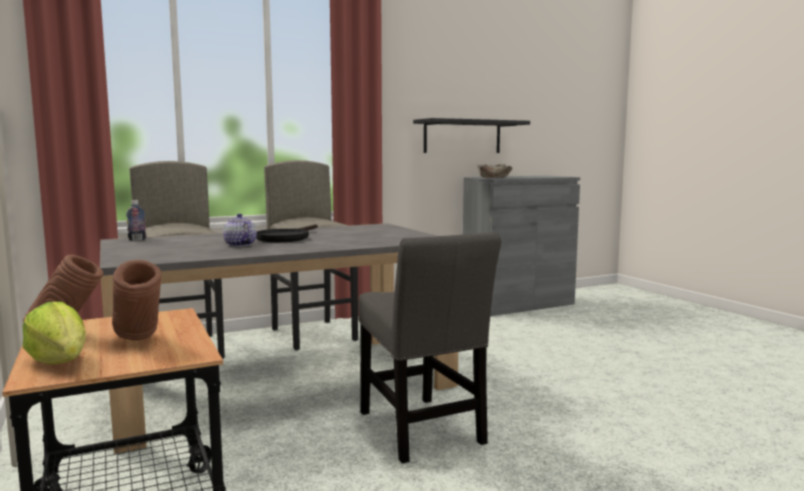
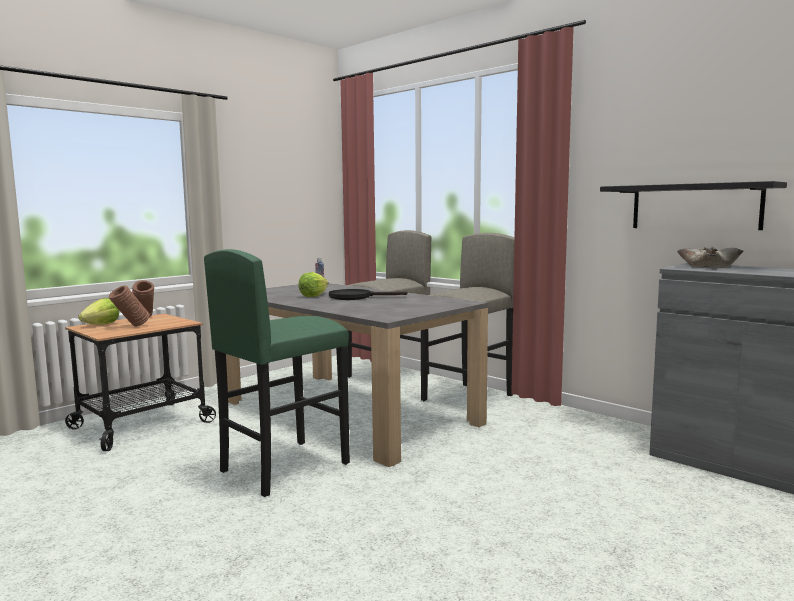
camera: 70 degrees right, 0 degrees up
teapot [223,214,257,247] -> lettuce [298,272,328,297]
grey chair [358,232,501,463] -> green stool [204,249,350,497]

